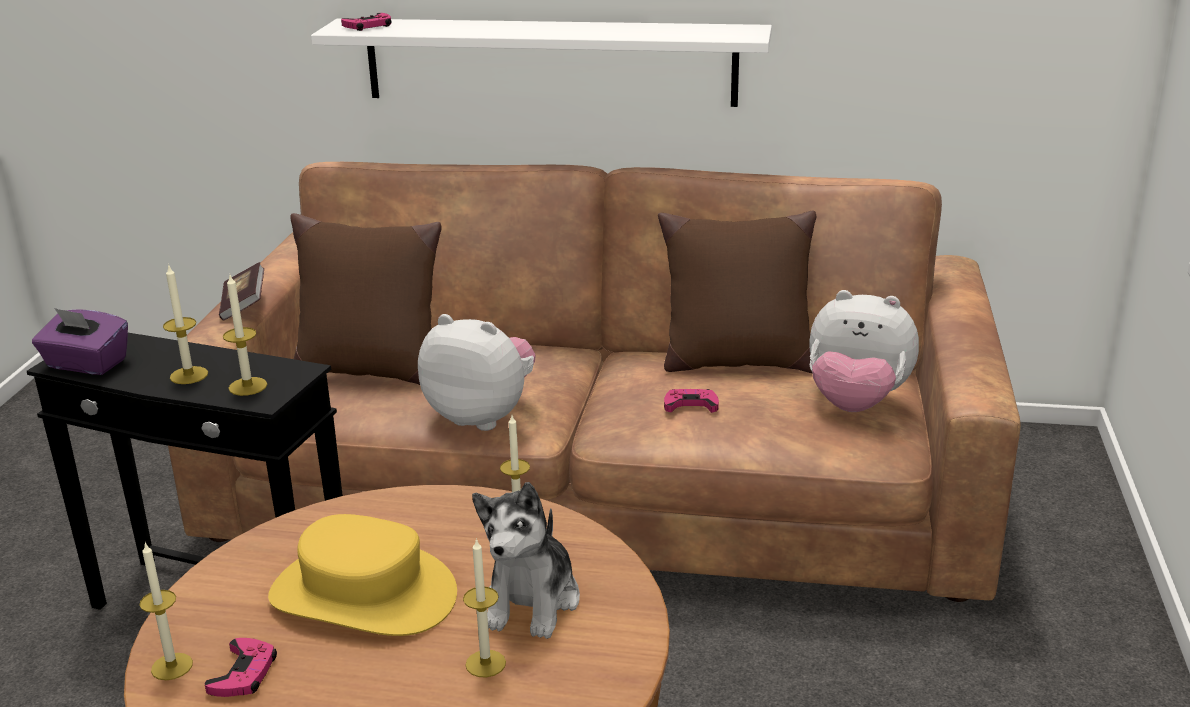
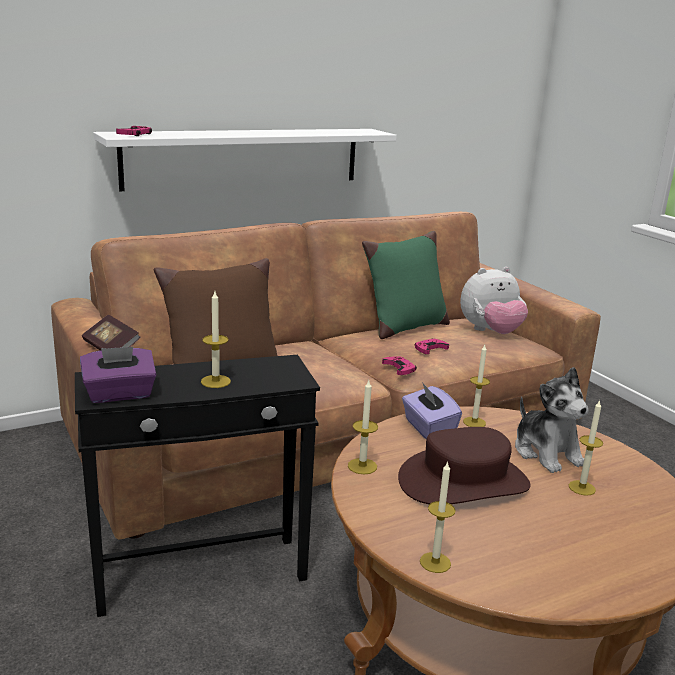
camera: 40 degrees left, 5 degrees down
pink game controller [204,638,277,697] -> pink game controller moved to [382,356,417,375]
candle [223,275,267,396] -> candle moved to [348,380,378,474]
yellow hat [268,514,457,636] -> brown hat [398,427,530,504]
plush toy [418,314,536,431] -> none
brown pillow [658,211,816,373] -> green pillow [362,231,450,339]
none -> purple tissue box [402,382,462,439]

